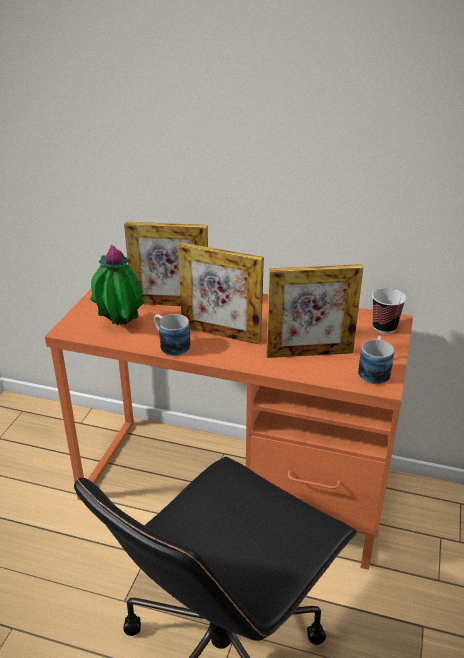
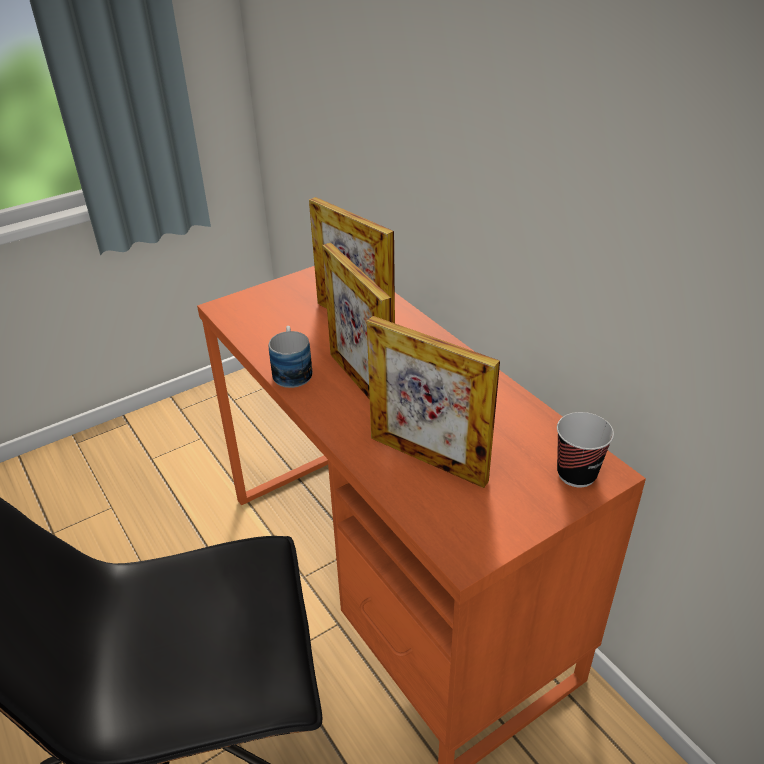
camera: 40 degrees right, 5 degrees up
potted plant [90,244,144,325] -> none
mug [358,336,394,384] -> none

